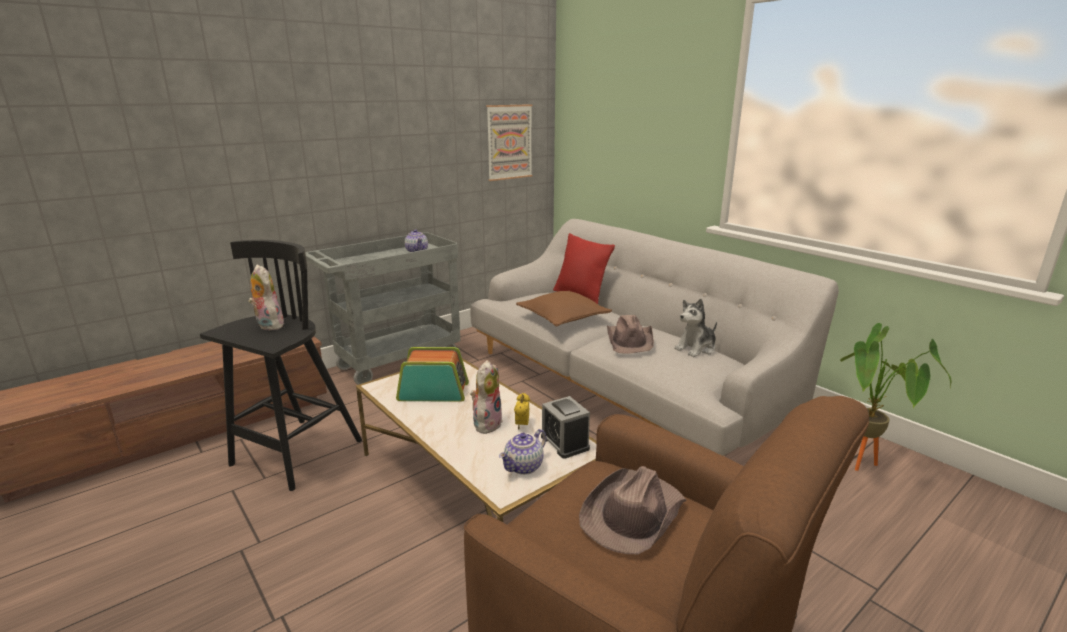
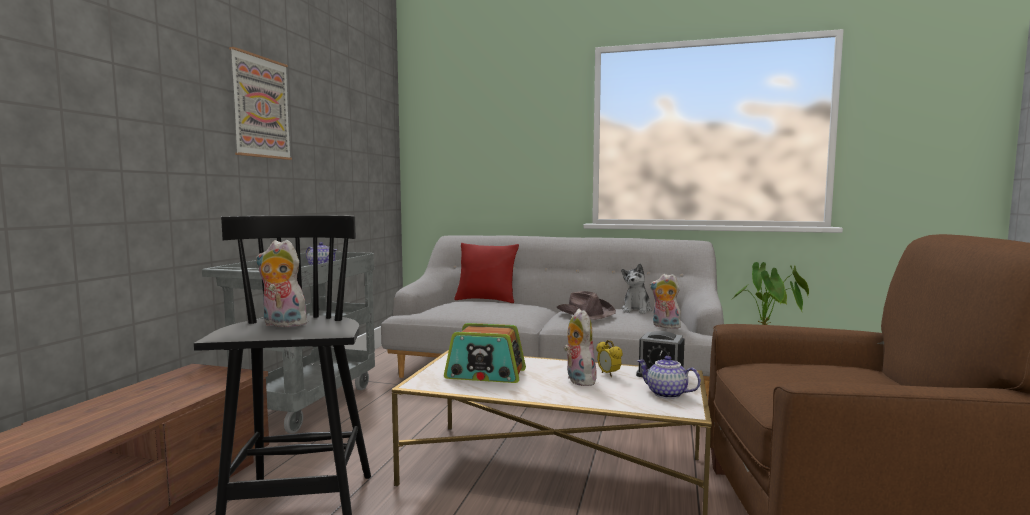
camera: 35 degrees left, 15 degrees down
radio [396,347,469,402] -> radio turned 135 degrees counterclockwise [444,323,526,383]
picture [486,104,532,181] -> picture moved to [229,47,292,160]
teapot [499,429,546,475] -> teapot turned 120 degrees clockwise [637,356,701,399]
brown pillow [516,291,612,327] -> none
brown hat [579,466,687,554] -> none
none -> plush toy [650,274,681,329]

